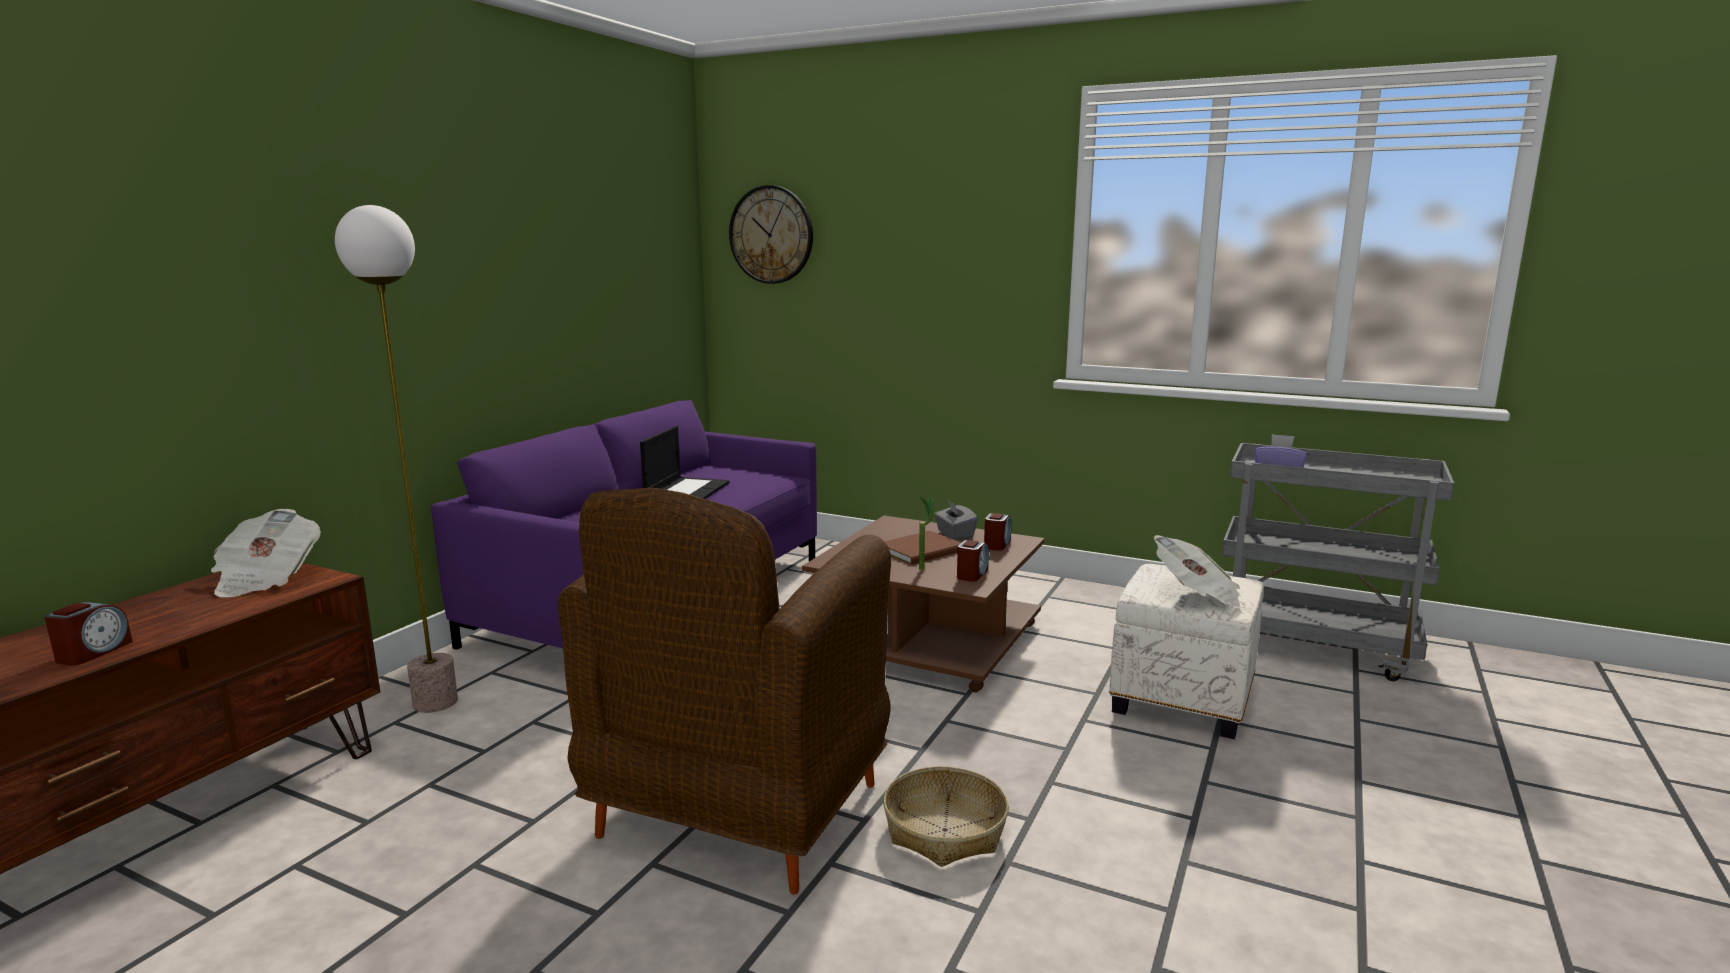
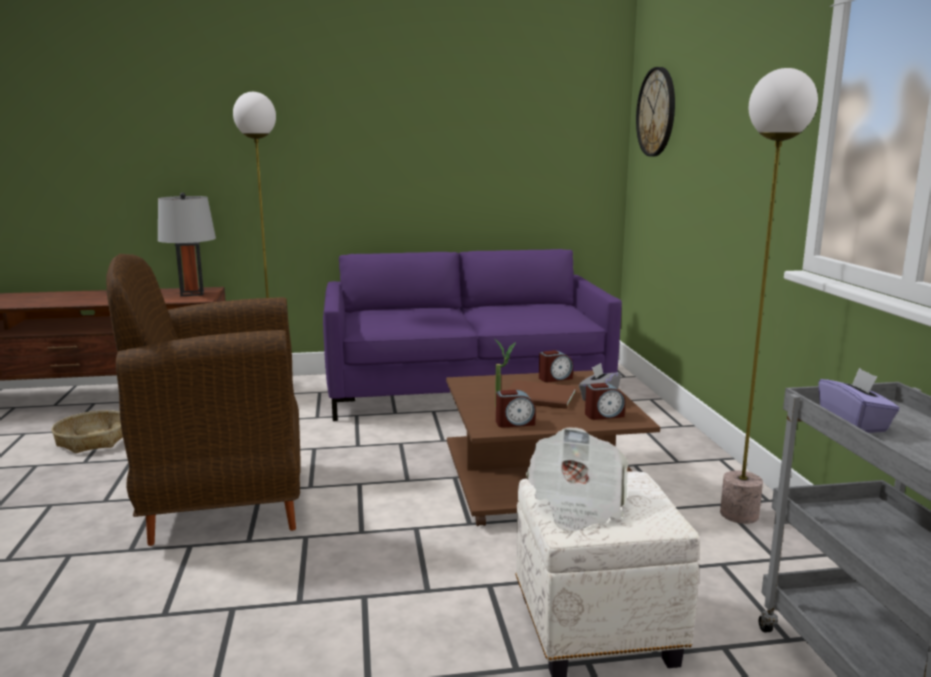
camera: 55 degrees right, 0 degrees up
alarm clock [44,602,133,665] -> alarm clock moved to [539,350,573,382]
newspaper [211,509,321,597] -> grey table lamp [158,192,216,296]
laptop [640,426,730,499] -> none
basket [883,766,1009,867] -> basket moved to [51,410,123,453]
none -> floor lamp [720,68,818,524]

